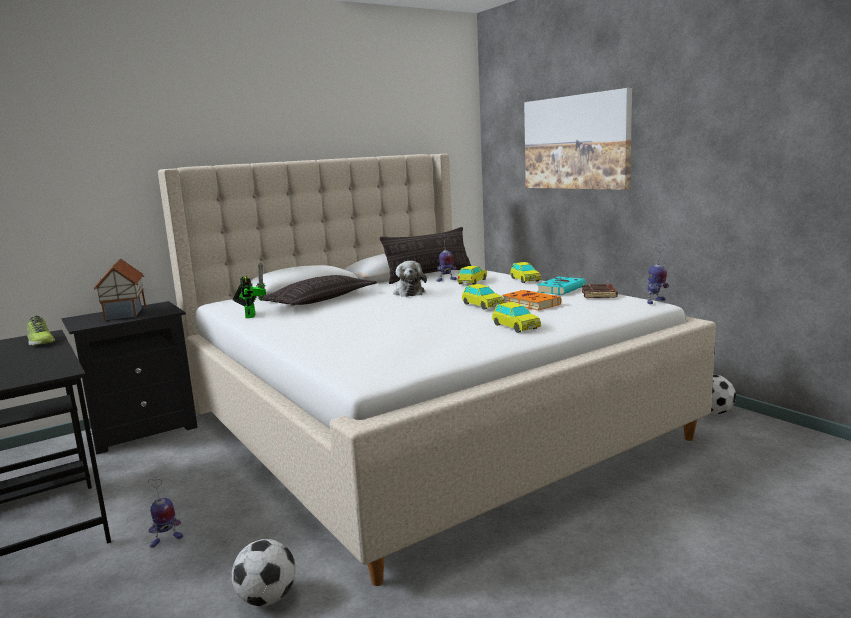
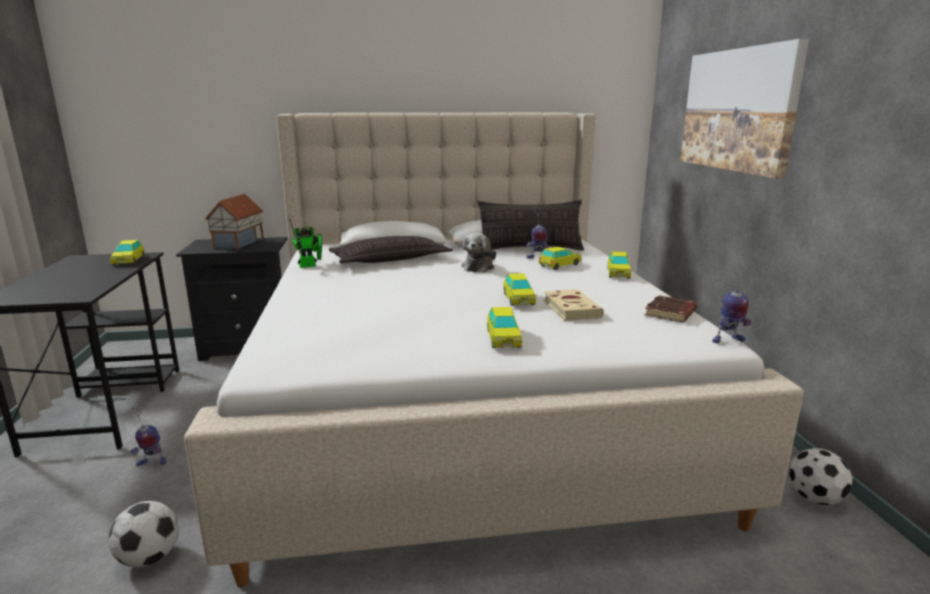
camera: 25 degrees right, 5 degrees up
shoe [27,316,55,346] -> toy car [110,240,145,266]
toy robot [233,262,266,318] -> toy robot turned 45 degrees clockwise [289,217,322,268]
orange book [502,290,561,310] -> beige book [543,289,604,321]
turquoise book [537,277,586,295] -> none

